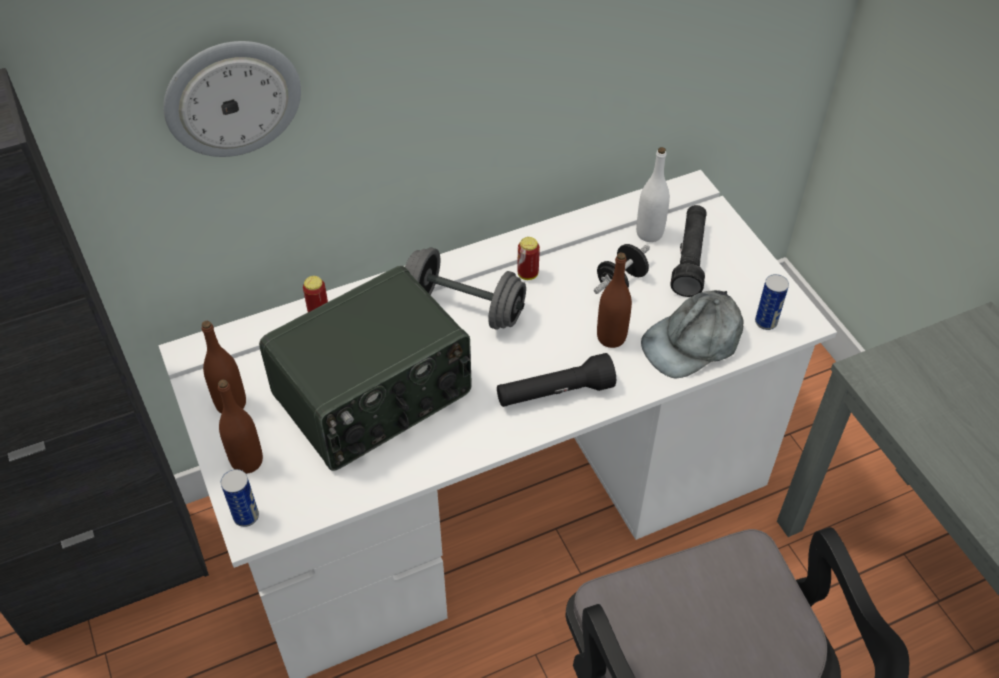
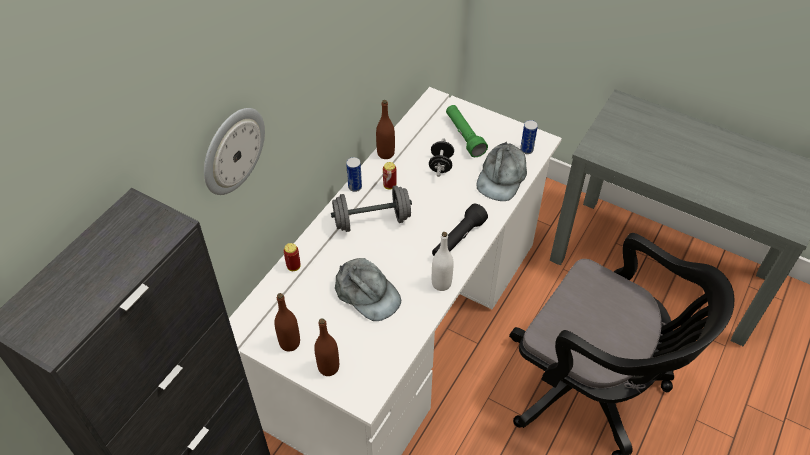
camera: 35 degrees left, 0 degrees up
can [221,469,259,527] -> can moved to [346,157,362,192]
radio [259,266,472,471] -> grey cap [335,258,401,321]
brown bottle [597,252,632,348] -> brown bottle moved to [376,100,395,159]
white bottle [636,147,670,242] -> white bottle moved to [432,232,454,291]
black flashlight [670,205,706,297] -> green flashlight [446,105,488,157]

